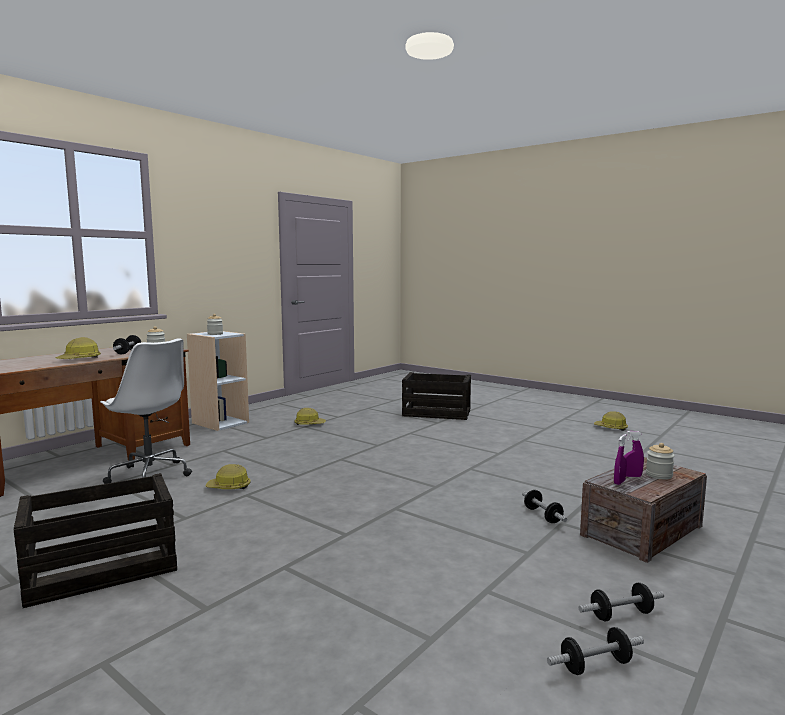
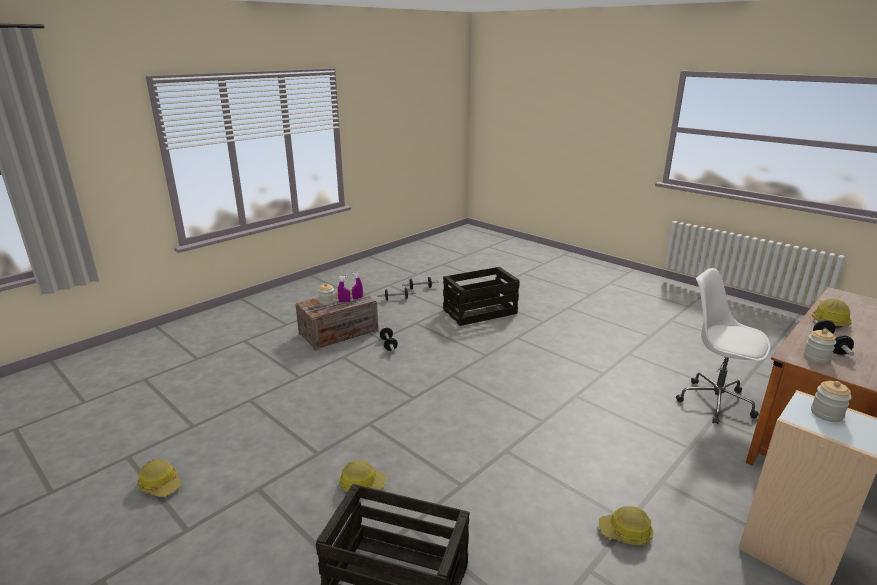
camera: 175 degrees left, 15 degrees up
crate [14,473,177,608] -> crate moved to [443,267,520,326]
hard hat [205,464,251,489] -> hard hat moved to [339,460,386,492]

